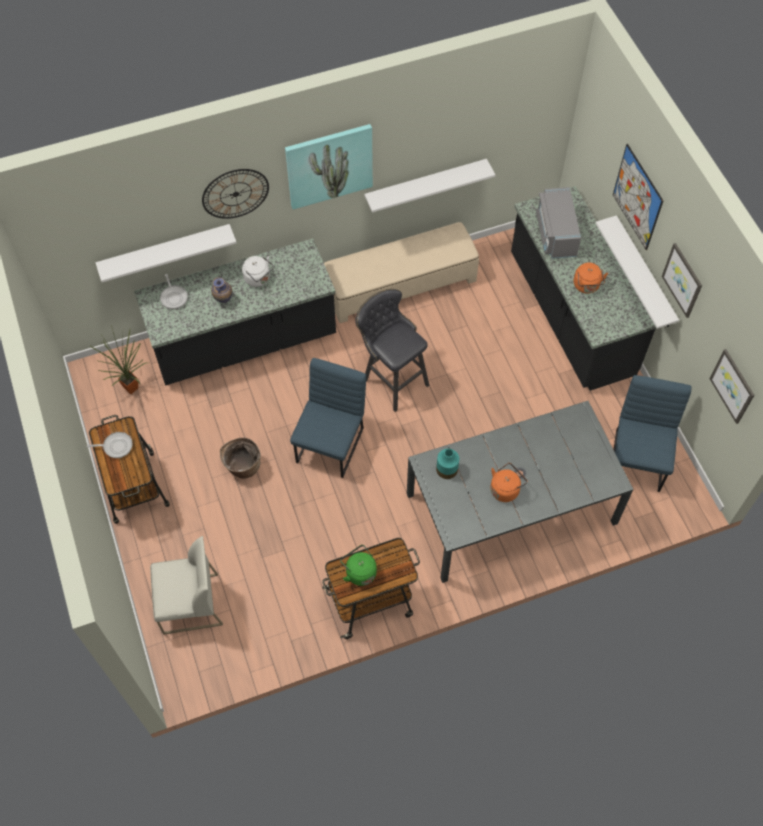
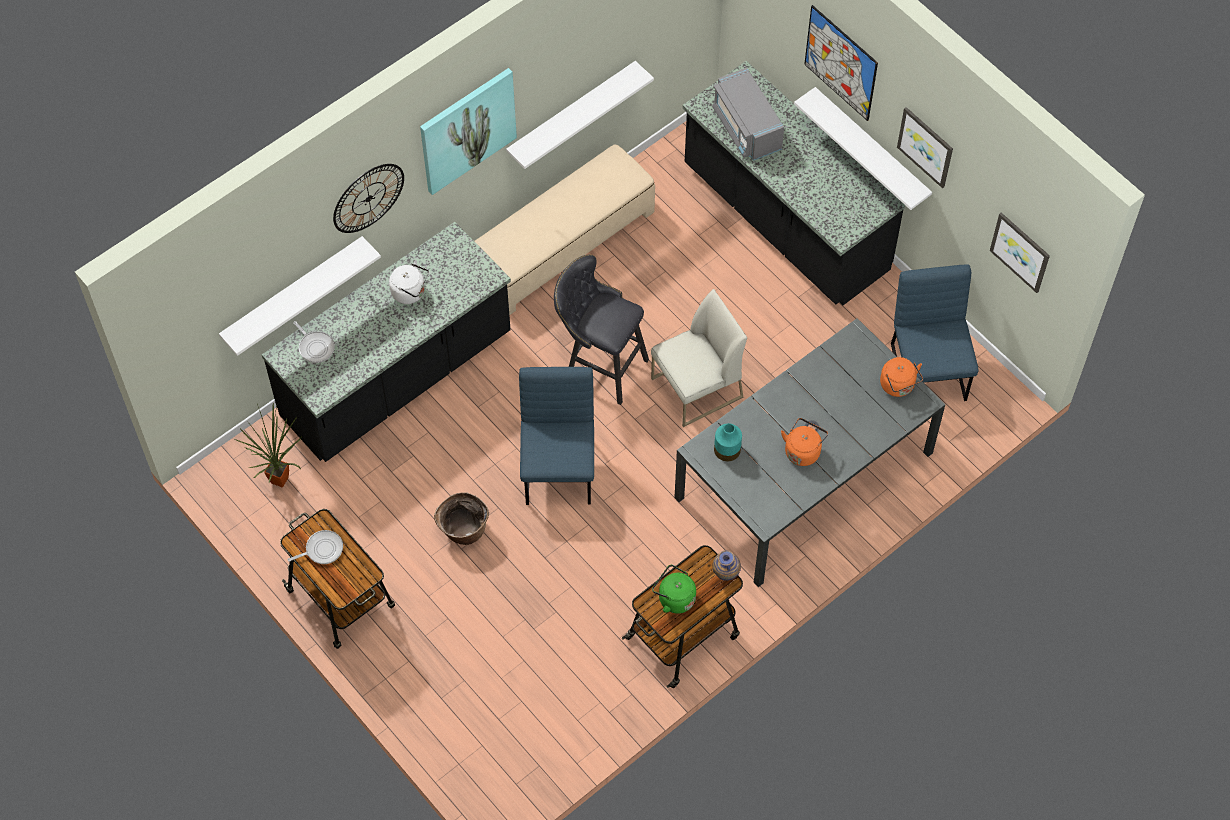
camera: 20 degrees left, 0 degrees up
white chair [150,536,223,635] -> white chair moved to [651,289,747,427]
vase [211,277,233,303] -> vase moved to [712,550,741,581]
orange kettle [574,263,608,294] -> orange kettle moved to [880,357,923,397]

